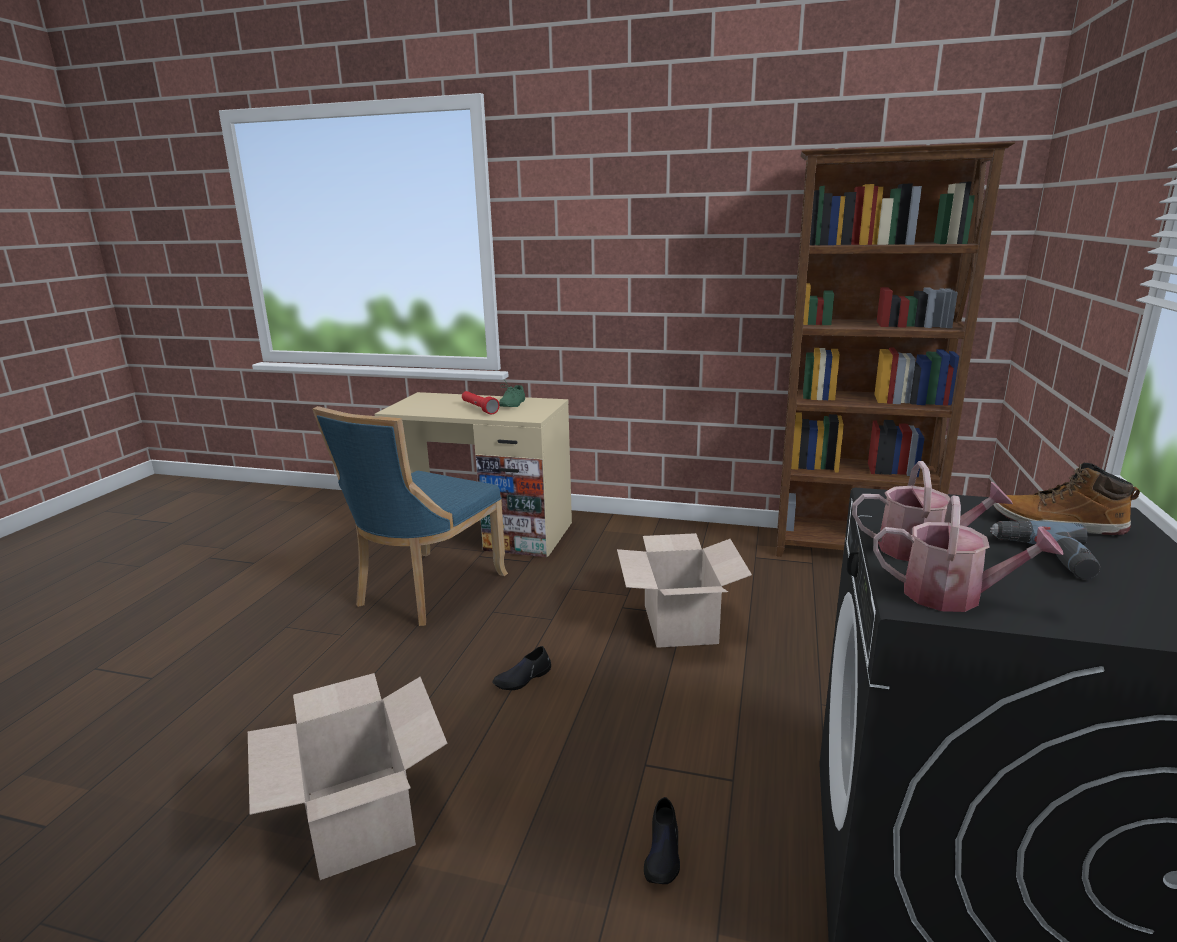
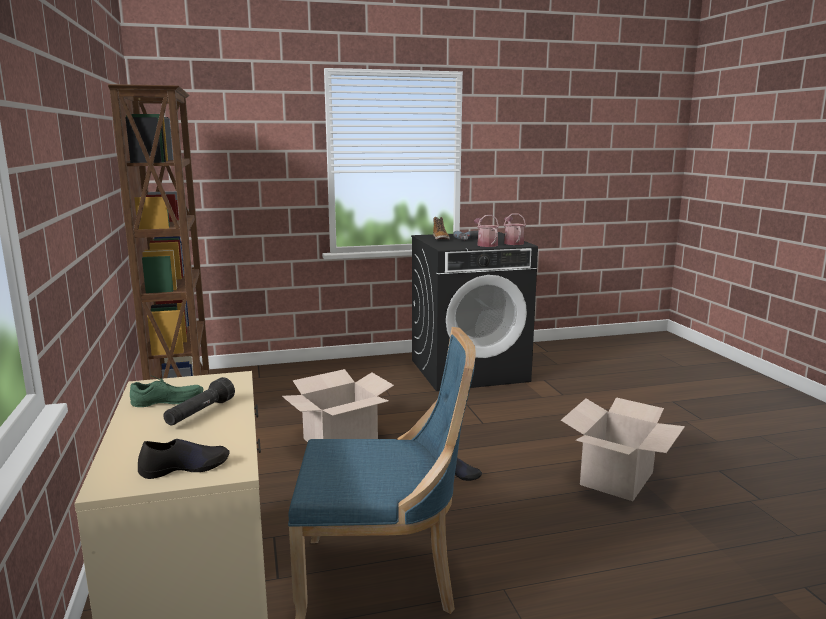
camera: 120 degrees left, 5 degrees down
red flashlight [462,391,499,415] -> black flashlight [163,377,235,425]
black shoe [644,797,680,884] -> black shoe moved to [138,439,230,479]

